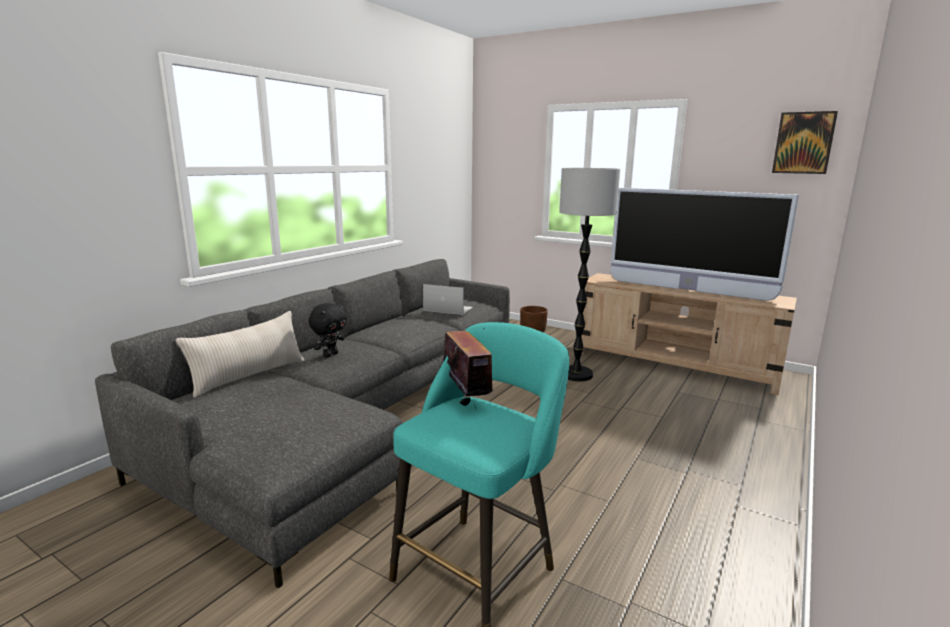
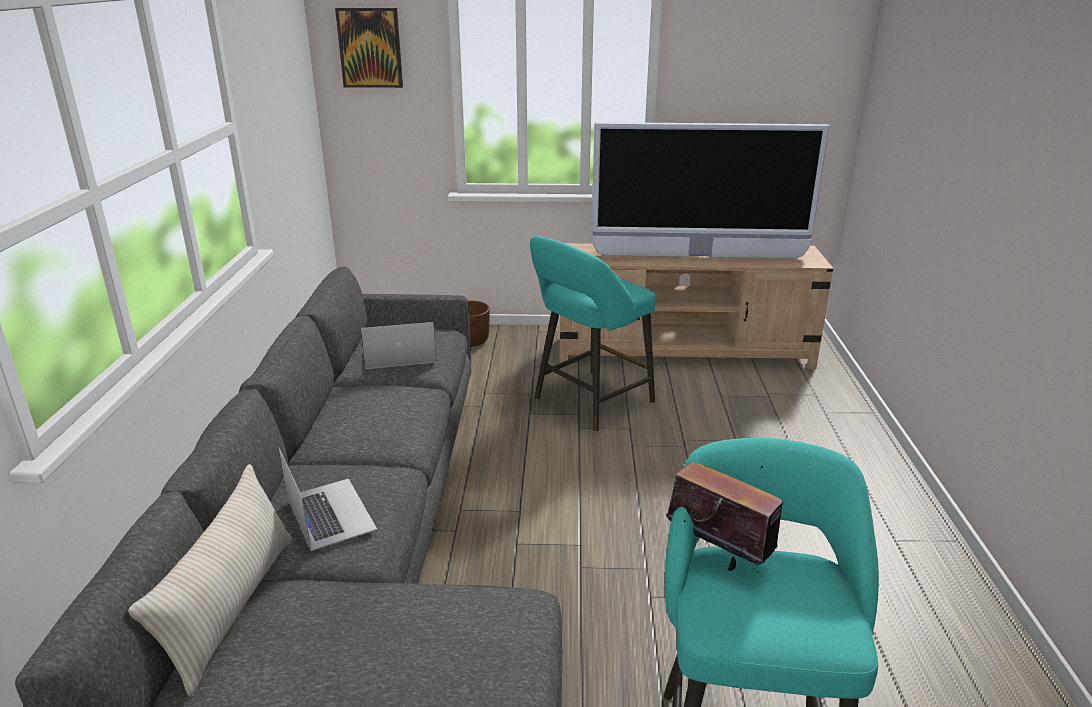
camera: 30 degrees left, 10 degrees up
black plush toy [308,303,347,358] -> laptop [278,447,377,551]
floor lamp [559,168,620,382] -> turquoise stool [530,236,656,432]
picture [772,111,838,174] -> picture moved to [335,8,403,88]

